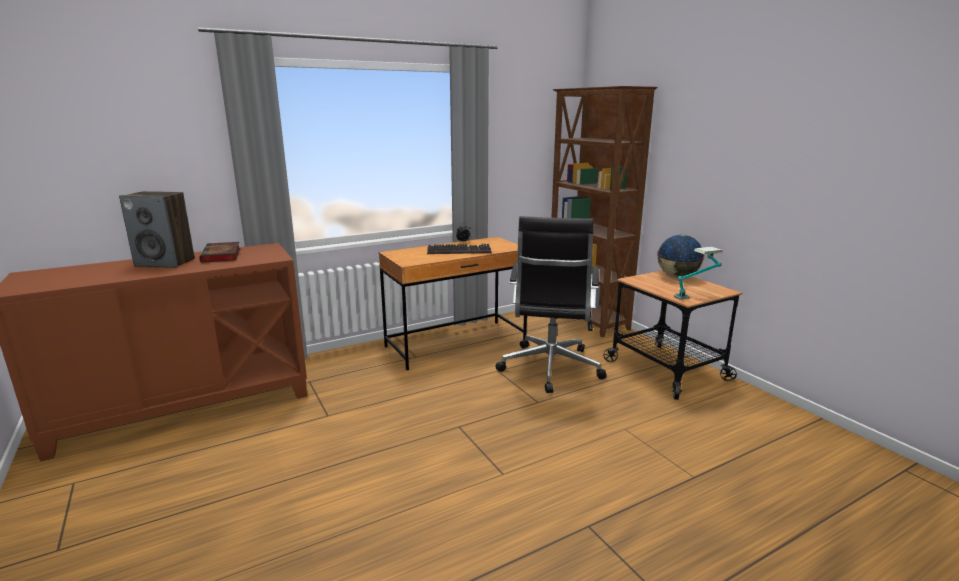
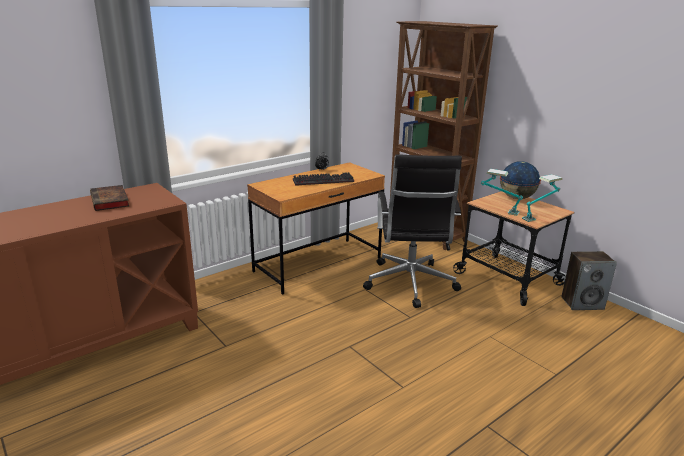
camera: 10 degrees left, 5 degrees up
speaker [119,191,195,268] -> speaker moved to [561,251,617,310]
none -> table lamp [481,169,523,216]

